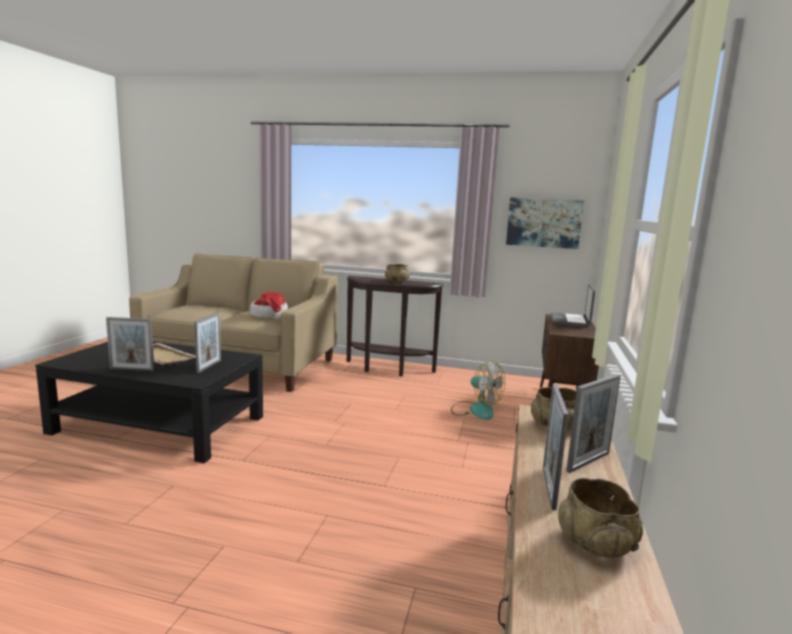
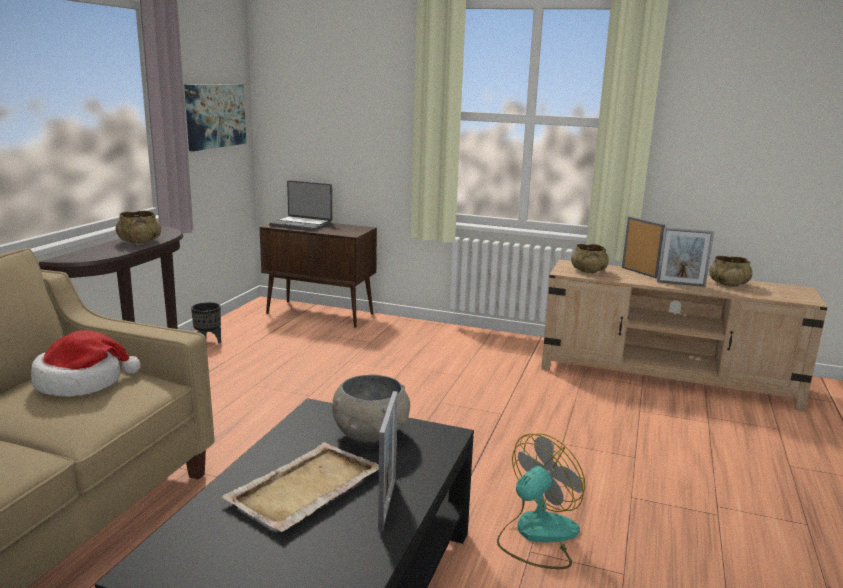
camera: 85 degrees left, 5 degrees up
picture frame [194,313,221,373] -> grey bowl [332,375,410,442]
fan [451,360,505,420] -> fan moved to [497,433,585,569]
none -> black planter [191,302,221,343]

